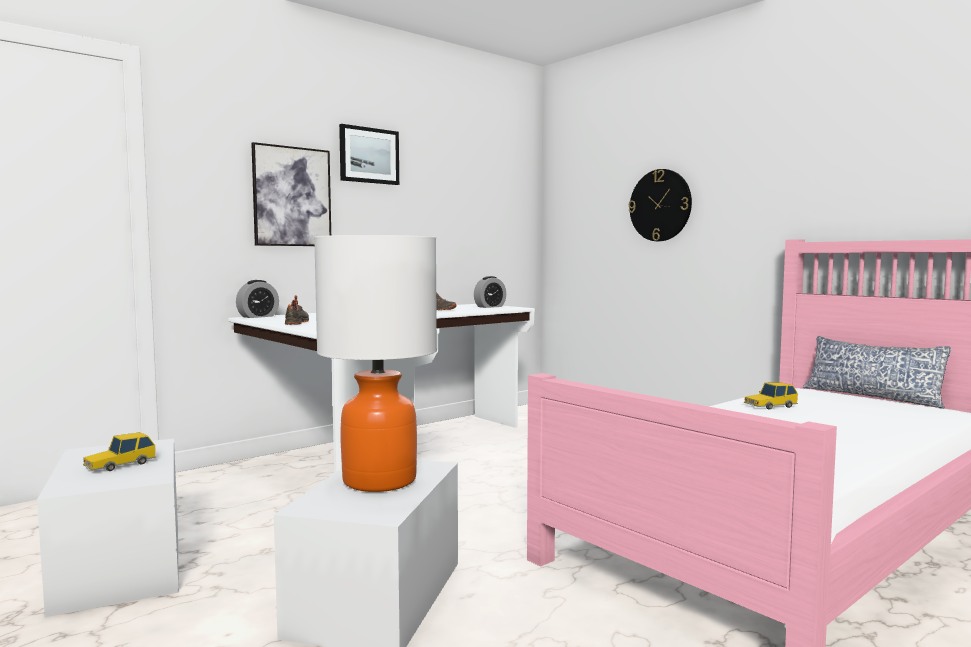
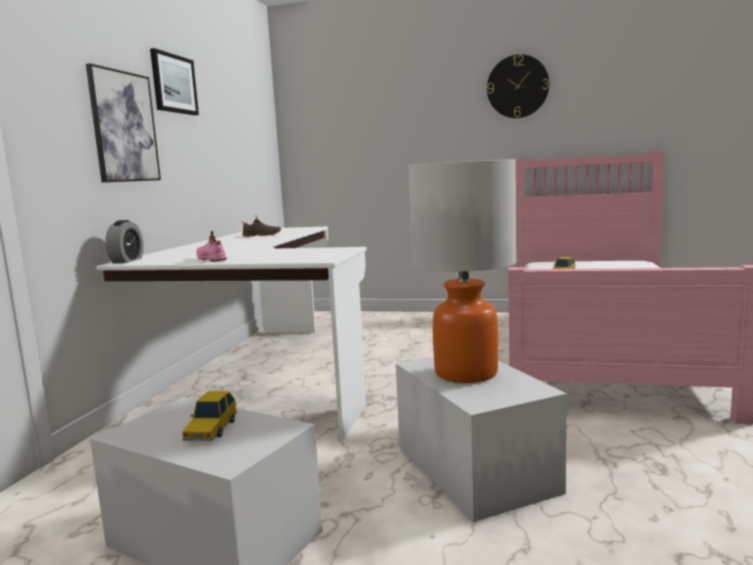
camera: 35 degrees left, 5 degrees up
black shoe [285,295,309,325] -> pink shoe [196,231,227,262]
alarm clock [474,276,506,308] -> none
wall clock [629,169,692,241] -> wall clock moved to [487,54,549,118]
pillow [803,336,951,408] -> none

